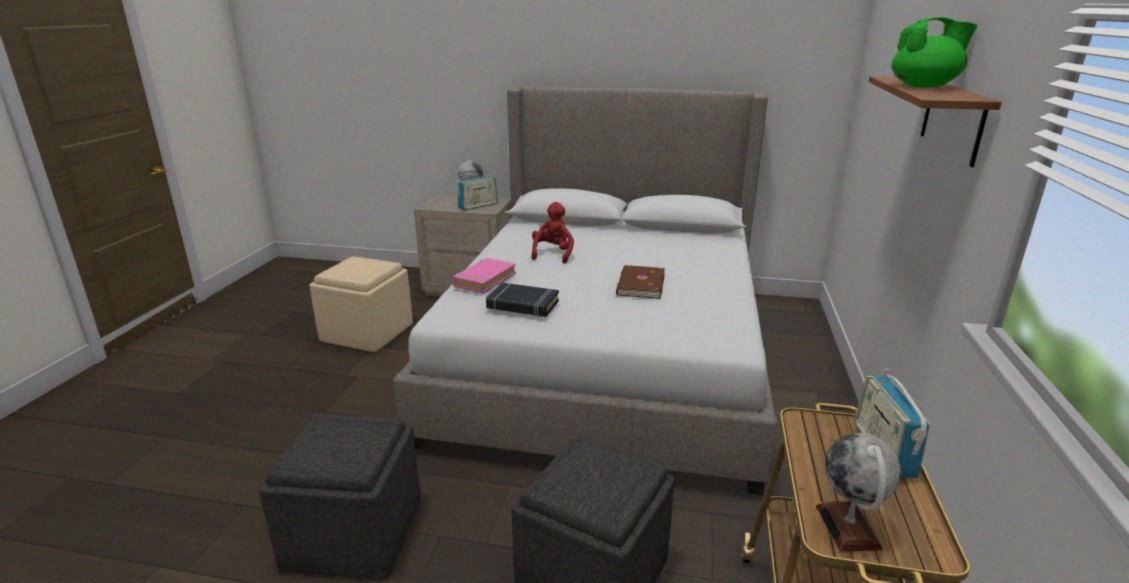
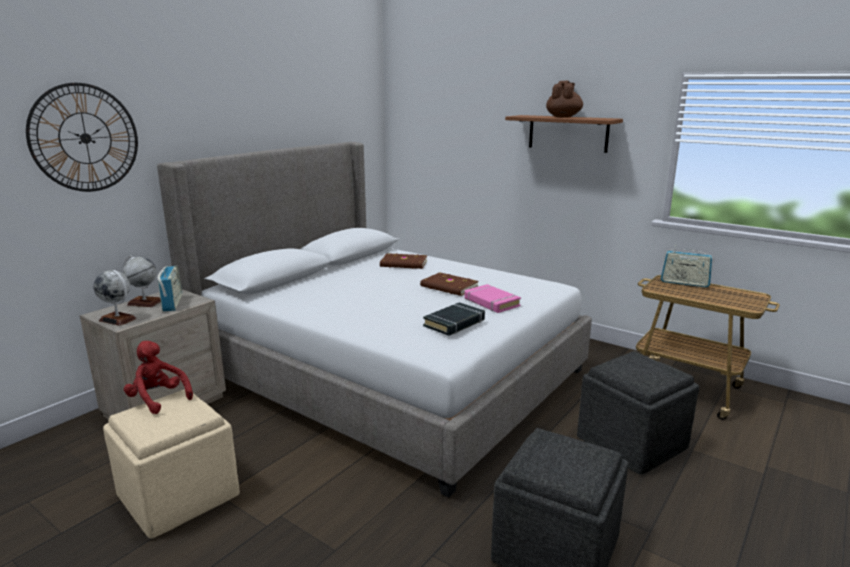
camera: 65 degrees left, 5 degrees down
pink book [453,258,516,294] -> pink book moved to [465,284,521,313]
red plush toy [531,202,574,264] -> red plush toy moved to [124,341,193,414]
globe [816,433,901,551] -> globe moved to [94,270,137,326]
green teapot [891,17,977,87] -> brown teapot [546,81,583,118]
none -> wall clock [26,83,138,192]
none -> brown book [380,253,427,269]

